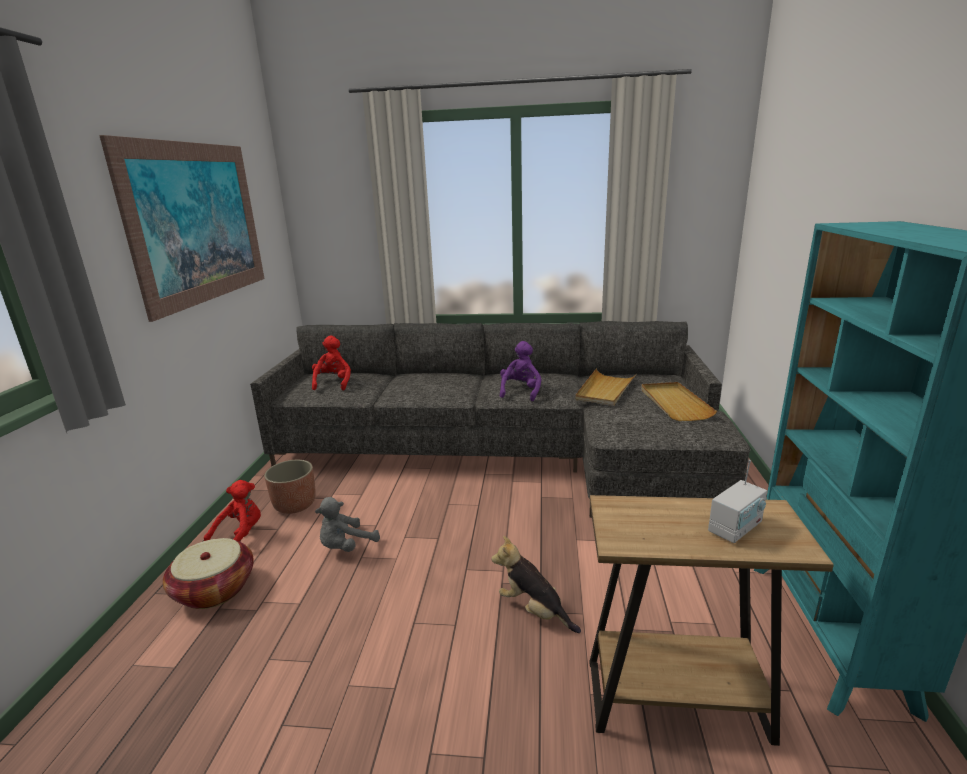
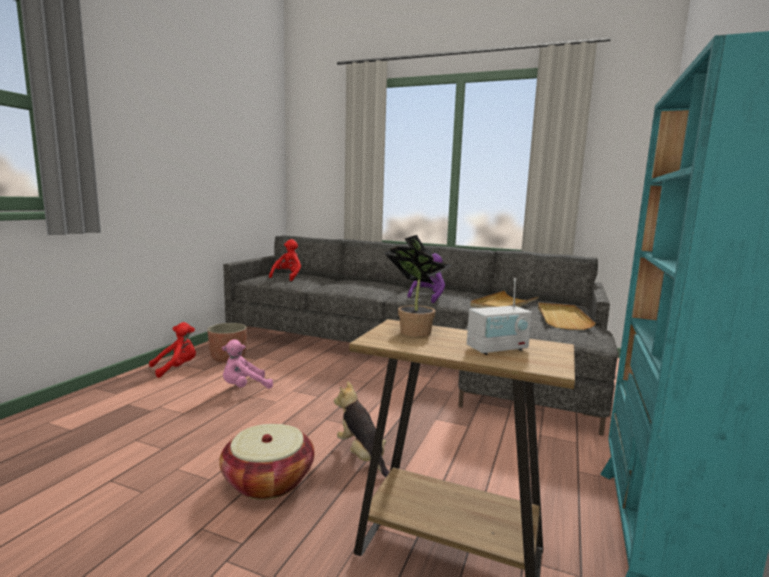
camera: 15 degrees right, 10 degrees down
picture [99,135,265,322] -> none
basket [163,538,254,609] -> basket moved to [219,424,314,500]
grey plush toy [315,497,380,552] -> pink plush toy [222,339,273,389]
none -> potted plant [385,235,452,337]

